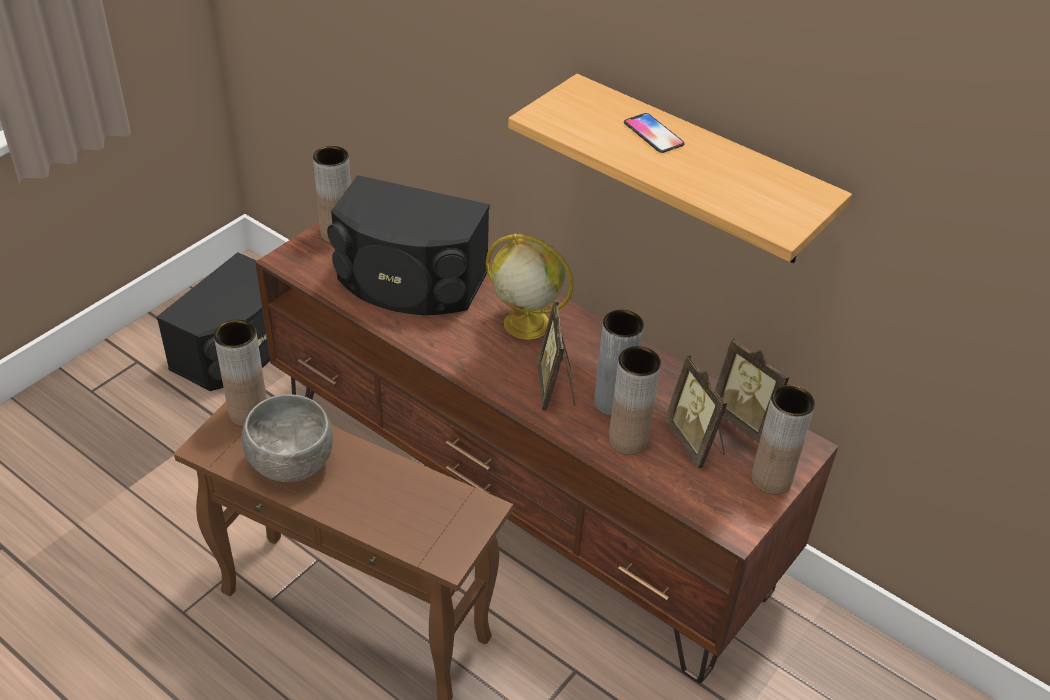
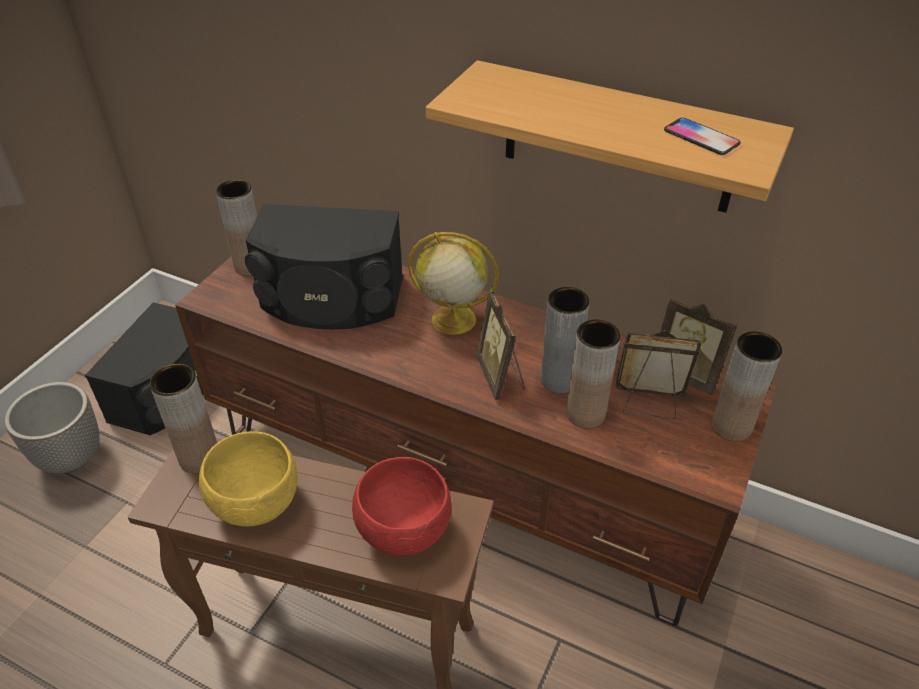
camera: 10 degrees left, 0 degrees up
grey bowl [241,394,333,482] -> yellow bowl [199,431,298,527]
phone [624,113,684,153] -> phone moved to [664,118,741,155]
picture frame [664,355,728,469] -> picture frame turned 135 degrees clockwise [615,330,702,419]
none -> planter [4,382,100,473]
none -> red bowl [352,457,451,556]

